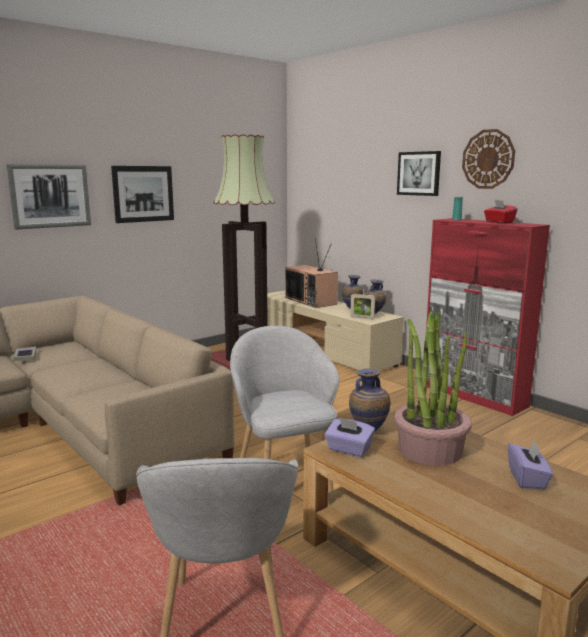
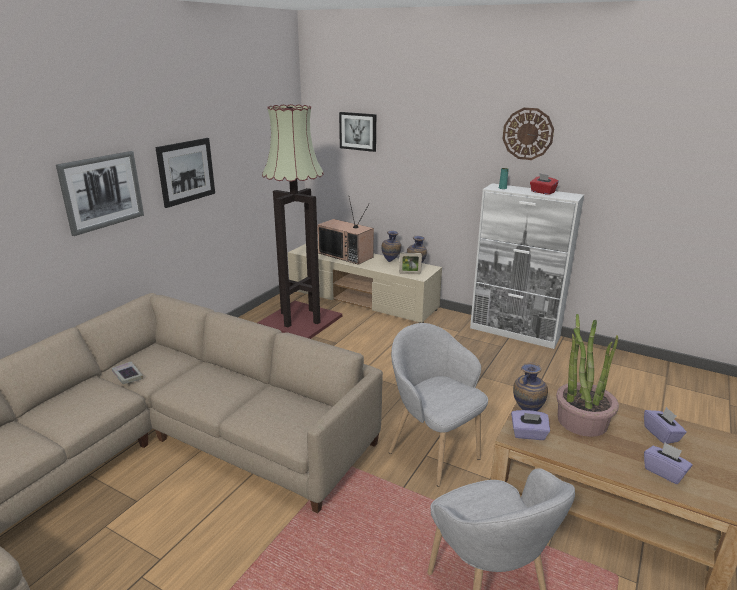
camera: 20 degrees left, 10 degrees up
picture [397,151,441,196] -> picture moved to [339,112,376,152]
red cabinet [426,218,550,416] -> white cabinet [470,183,584,349]
none -> purple tissue box [644,442,693,484]

